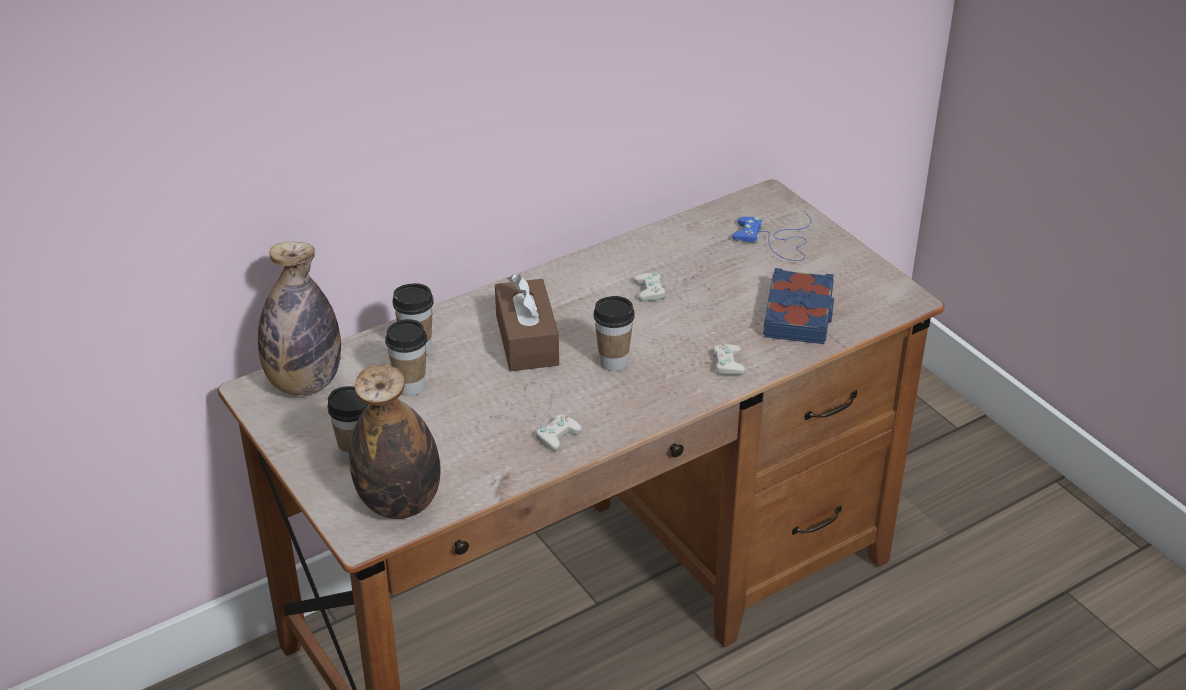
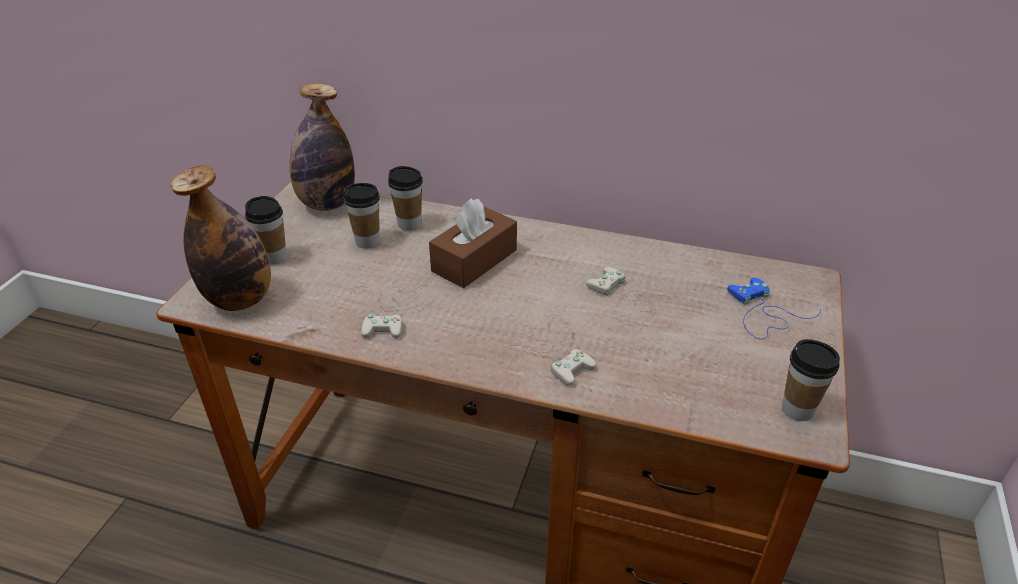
camera: 50 degrees right, 0 degrees up
cup [593,296,635,371] -> cup moved to [782,339,840,421]
blue book [763,268,834,344] -> none

